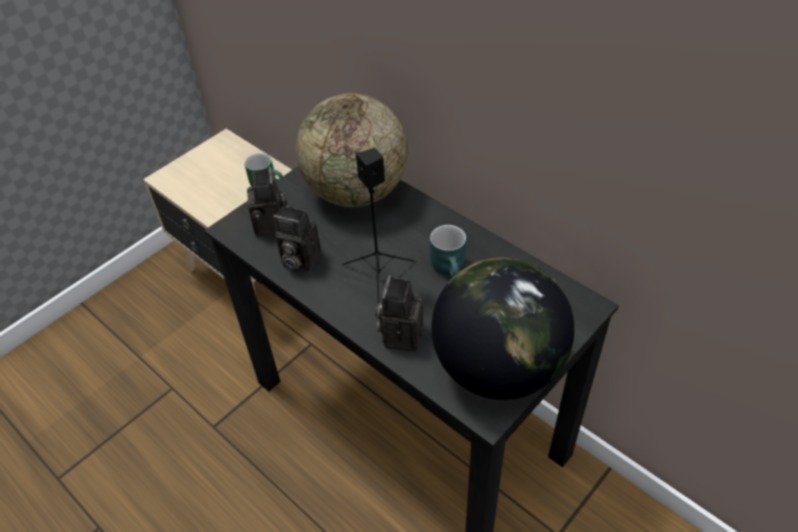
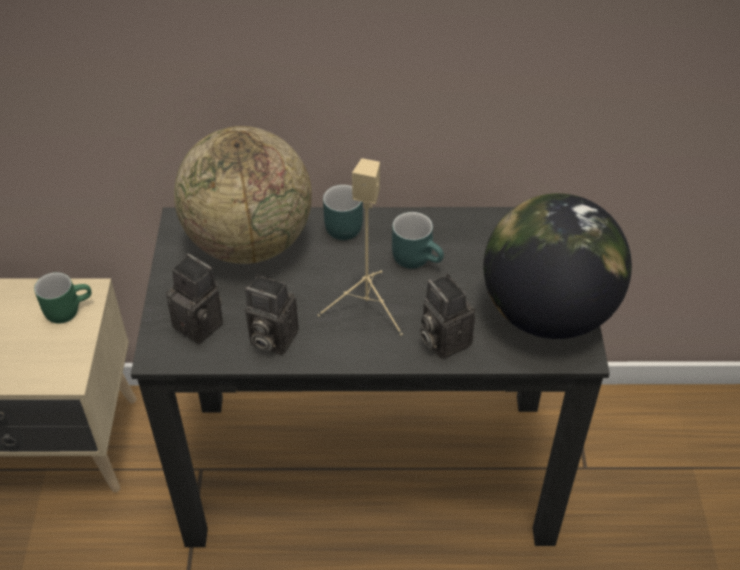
camera: 45 degrees left, 0 degrees up
camera [273,205,321,272] -> camera turned 45 degrees clockwise [245,275,299,355]
black speaker [342,148,416,304] -> beige speaker [318,158,403,335]
none -> turquoise mug [323,185,363,240]

